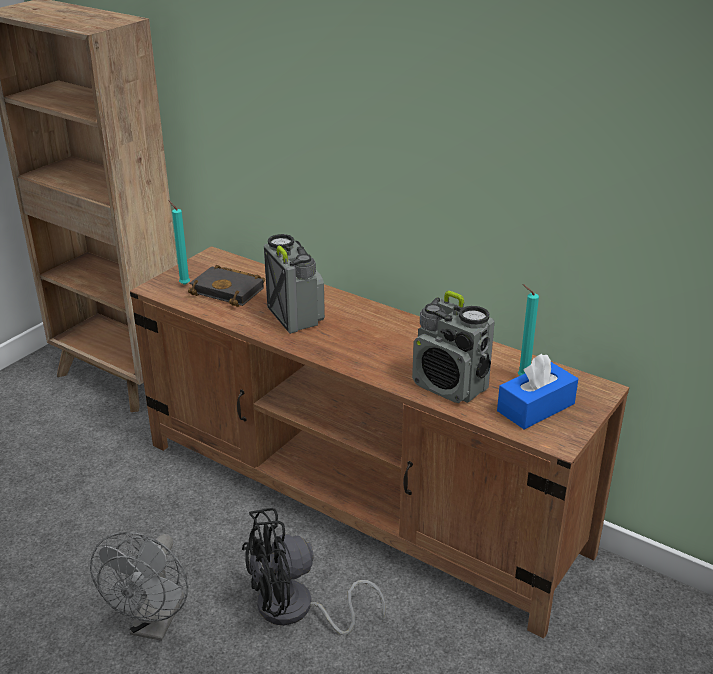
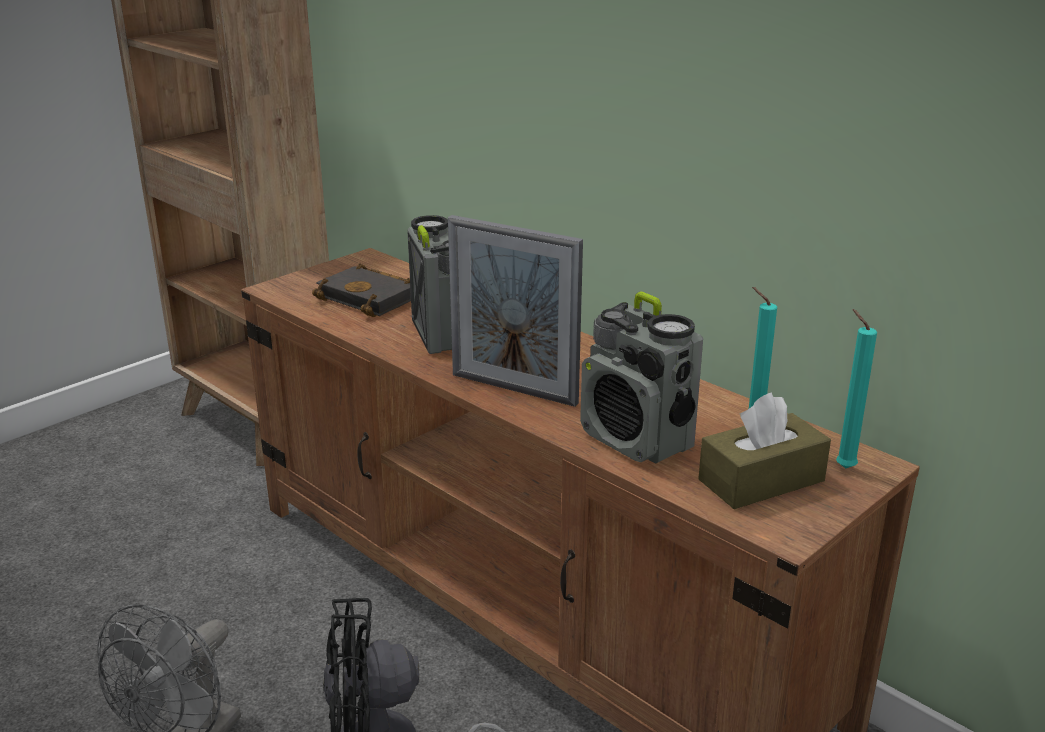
camera: 10 degrees right, 5 degrees down
turquoise candle [168,200,190,285] -> turquoise candle moved to [836,309,877,469]
blue tissue box [497,353,578,429] -> brown tissue box [698,392,831,509]
none -> picture frame [448,215,583,407]

